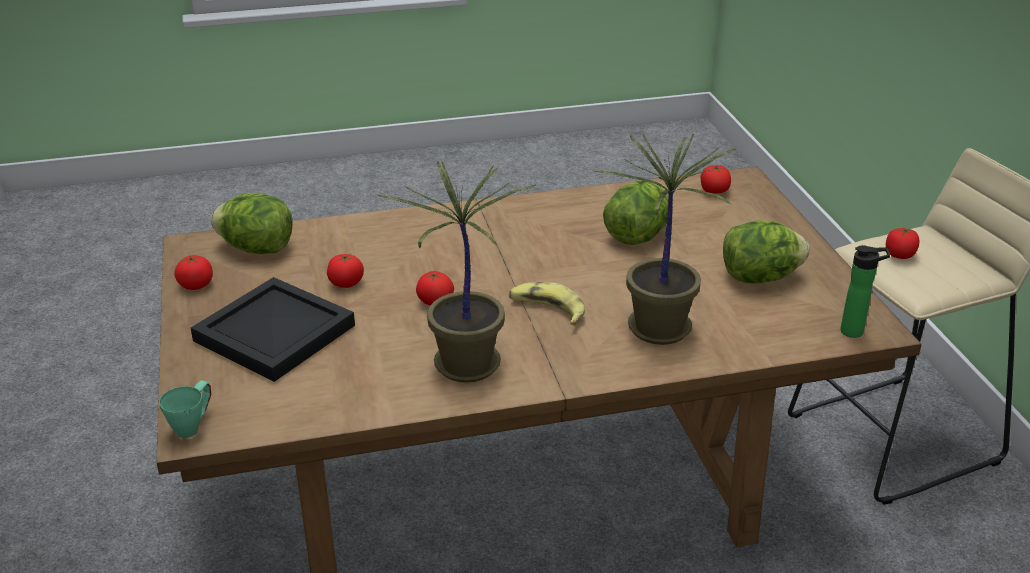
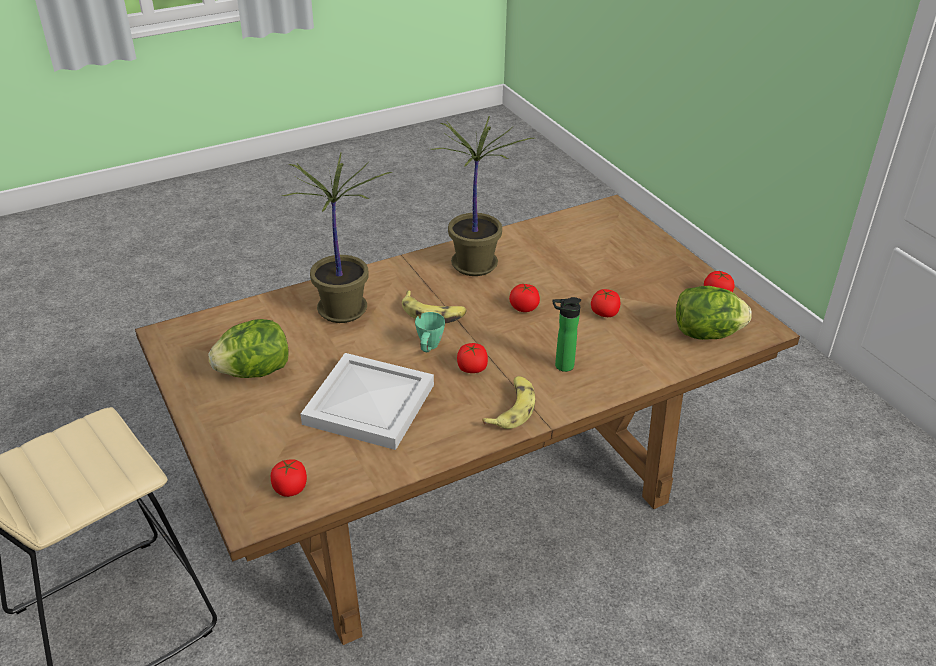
camera: 165 degrees right, 5 degrees up
green mug [159,380,211,438] -> green mug moved to [415,312,445,352]
black tray [191,277,355,382] -> none
lettuce [603,180,669,245] -> white tray [301,353,434,450]
bottle [840,245,890,338] -> bottle moved to [552,297,581,372]
tomato [886,227,920,259] -> tomato moved to [457,343,488,373]
none -> banana [482,376,535,429]

